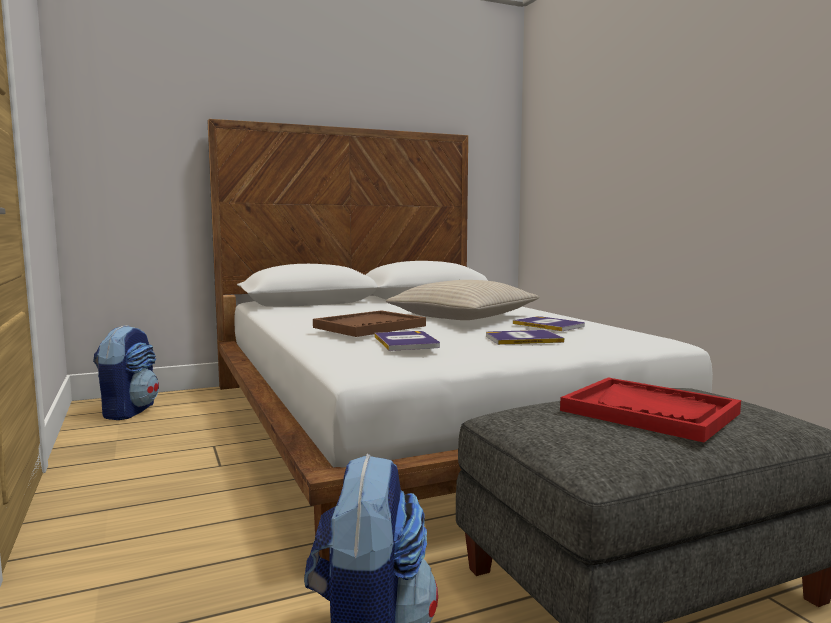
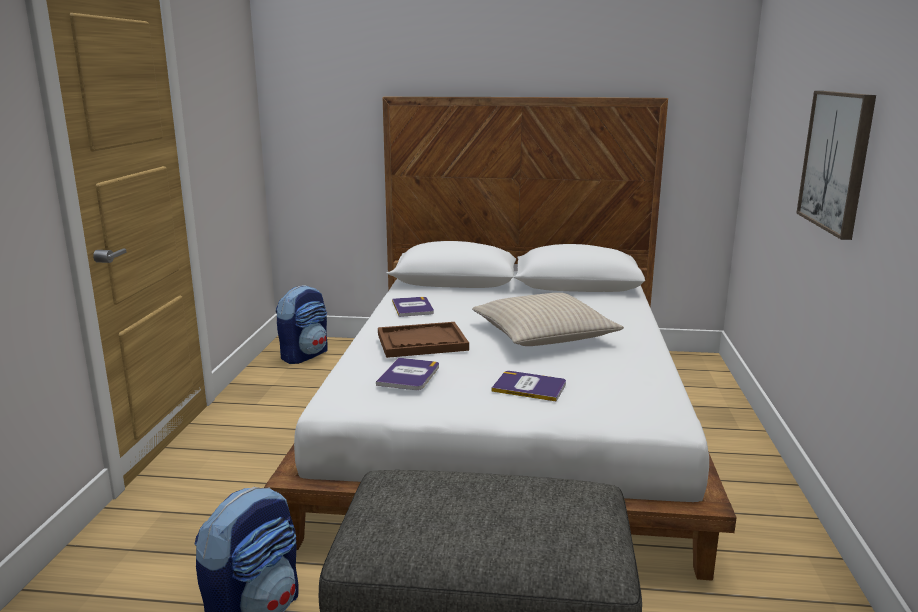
camera: 30 degrees right, 10 degrees up
book [513,316,585,331] -> book moved to [392,297,434,317]
red tray [560,377,741,442] -> none
none -> picture [796,91,876,240]

